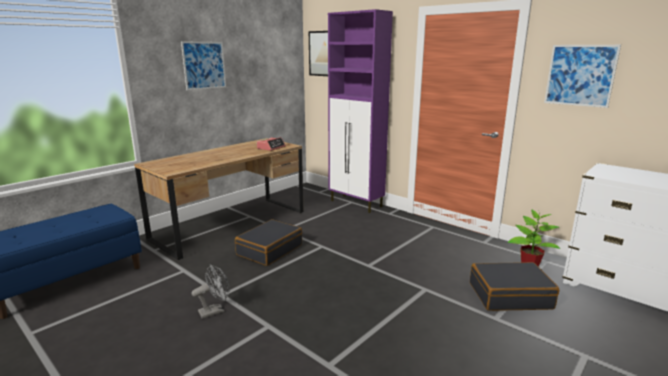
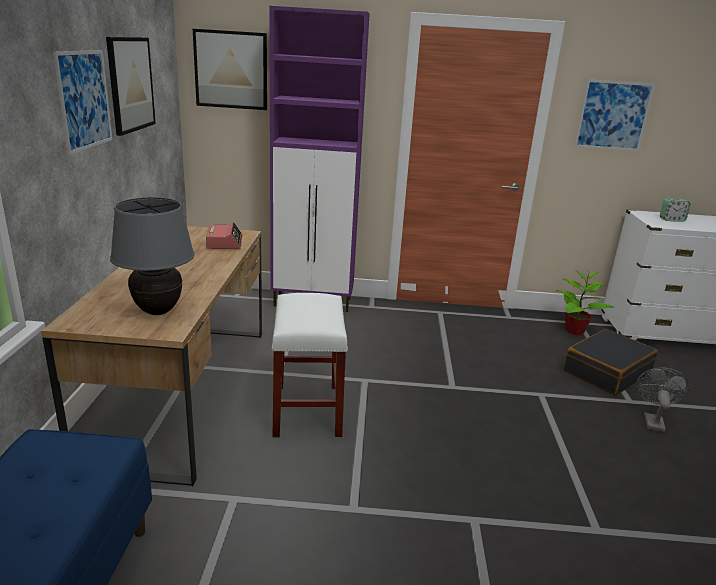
camera: 40 degrees left, 5 degrees up
grey fan [191,265,230,319] -> grey fan moved to [636,368,689,432]
black suitcase [235,219,302,266] -> white stool [271,293,348,437]
none -> picture [106,37,156,136]
none -> grey table lamp [110,197,195,315]
none -> alarm clock [660,198,691,222]

